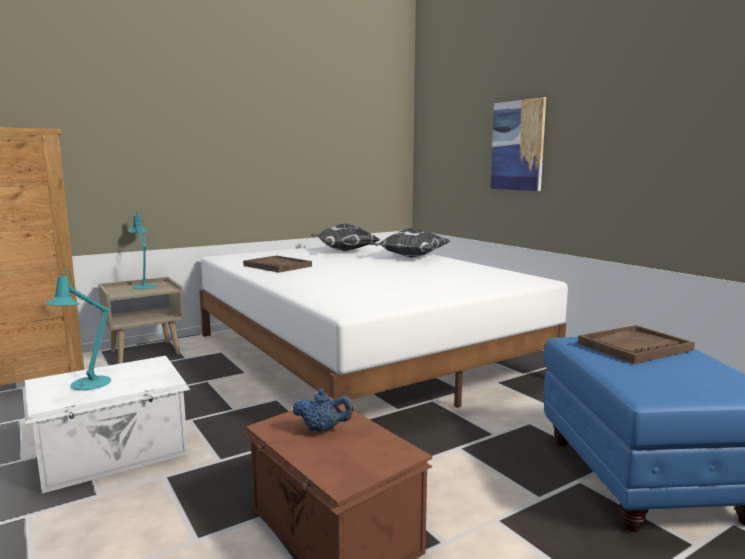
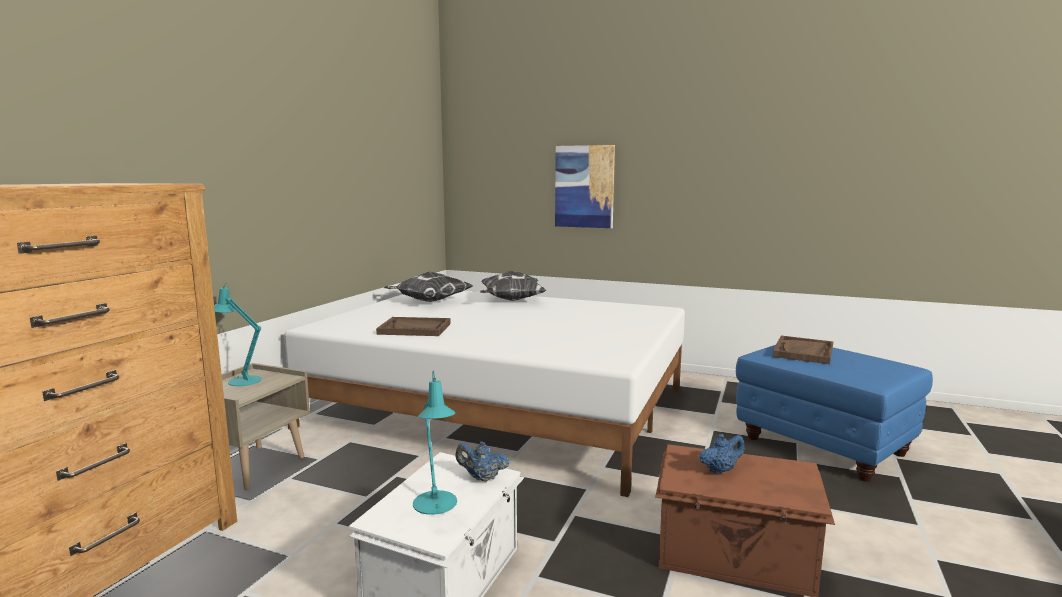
camera: 35 degrees left, 0 degrees up
none -> blue teapot [455,441,509,482]

